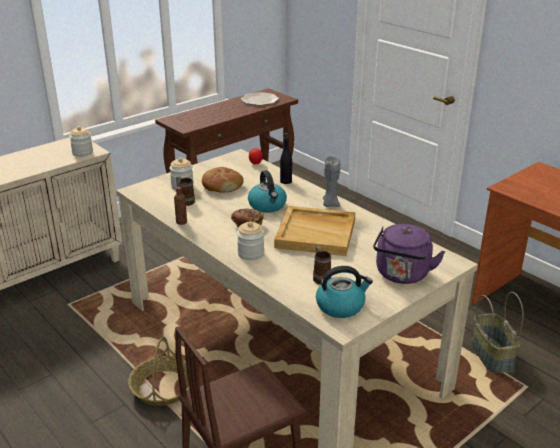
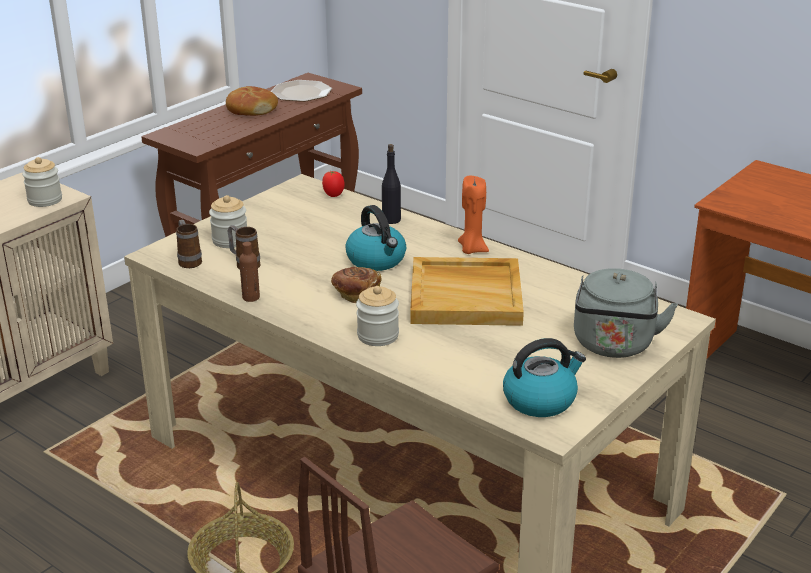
camera: 10 degrees left, 0 degrees up
bread [202,167,244,192] -> bread moved to [226,86,278,116]
mug [313,247,331,285] -> mug moved to [176,220,202,268]
grey candle [323,156,340,207] -> orange candle [458,176,489,254]
purple kettle [373,224,445,284] -> grey kettle [574,268,678,358]
basket [471,292,524,373] -> none

